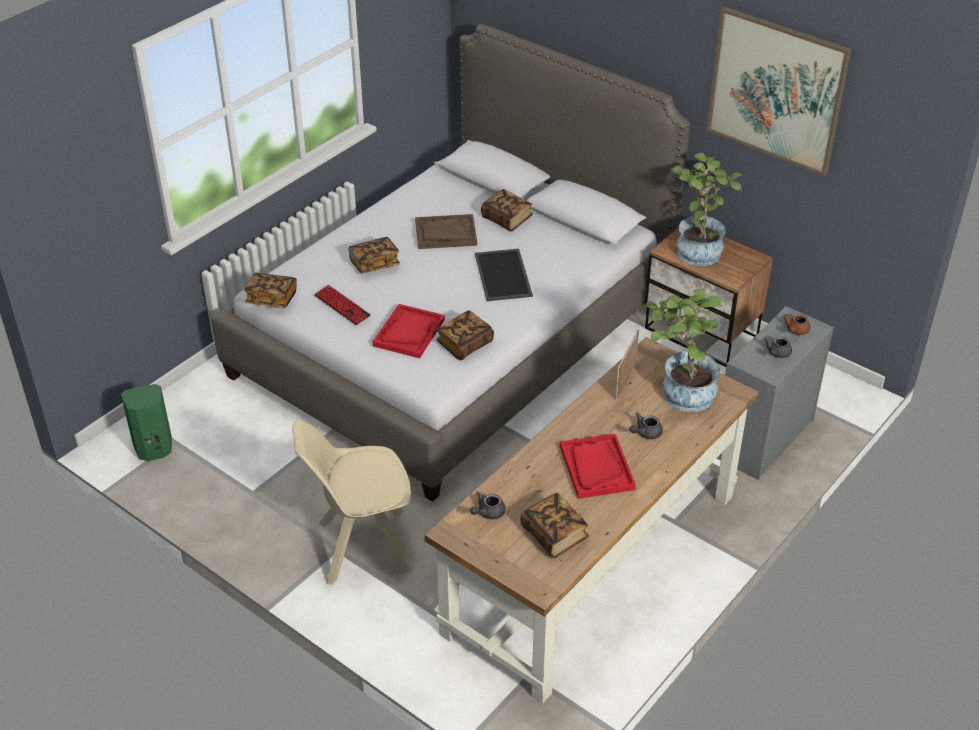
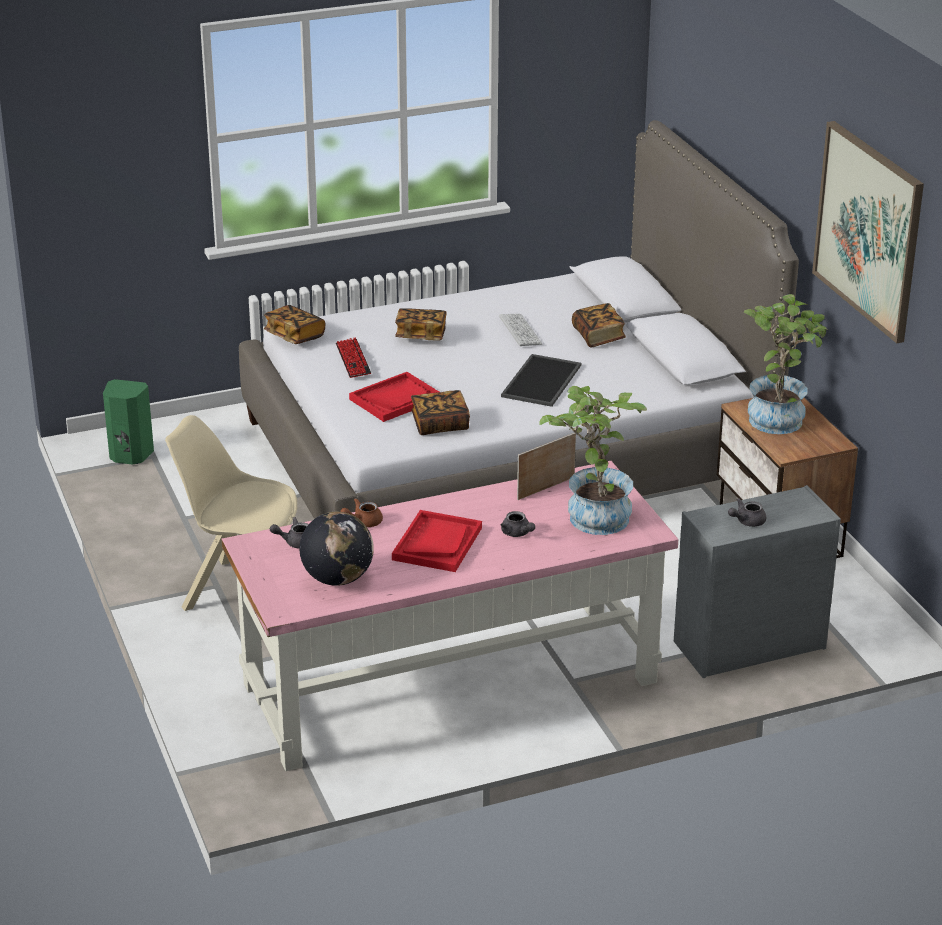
camera: 30 degrees right, 10 degrees down
brown tray [415,214,477,249] -> keyboard [499,314,542,346]
brown desk [424,337,759,704] -> pink desk [222,461,678,771]
book [521,493,589,558] -> globe [299,512,374,586]
grey teapot [629,412,663,439] -> grey teapot turned 120 degrees counterclockwise [500,511,535,537]
brown teapot [783,314,810,335] -> brown teapot moved to [340,498,383,527]

